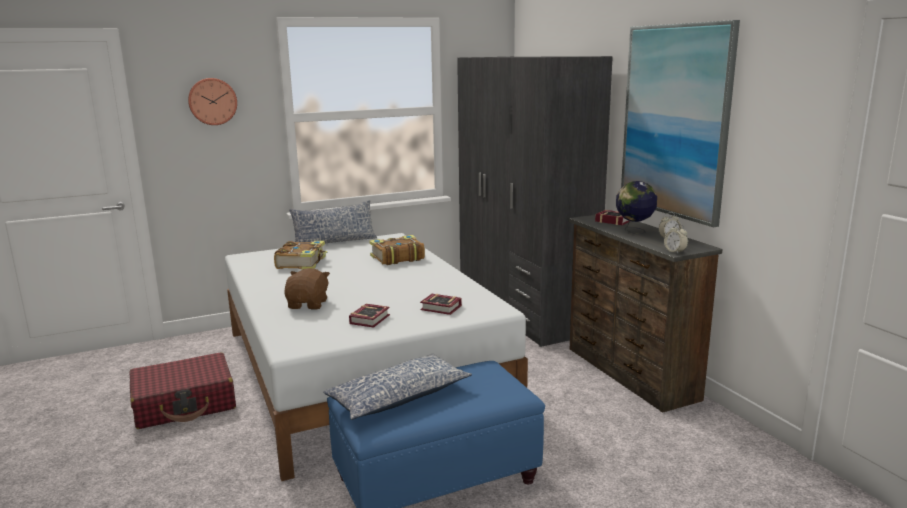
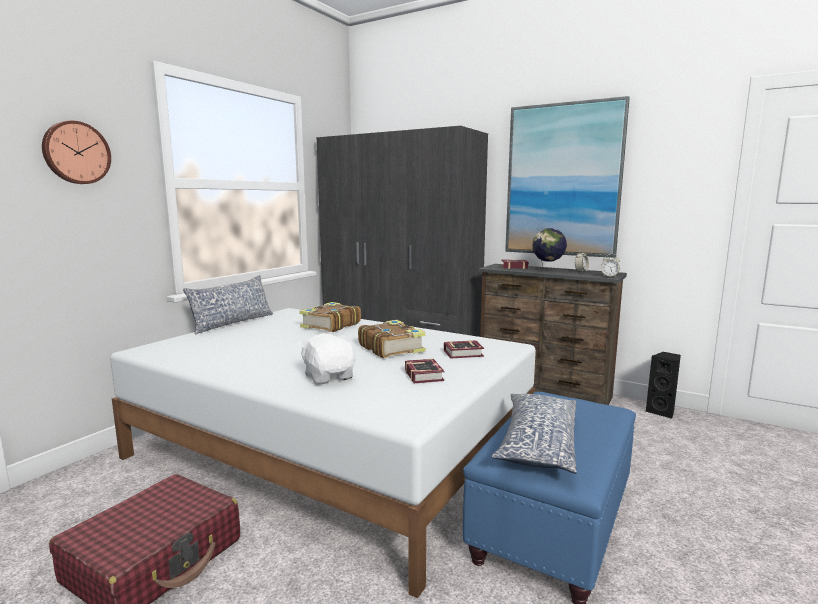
camera: 35 degrees left, 5 degrees down
book [274,241,327,270] -> book moved to [358,320,426,358]
brown plush toy [284,268,330,310] -> white plush toy [298,333,355,385]
none -> black speaker [645,352,681,419]

